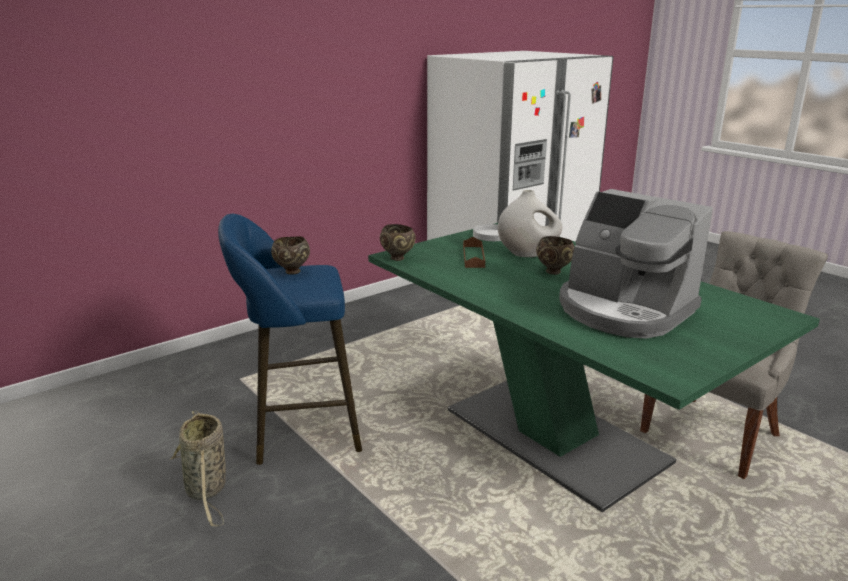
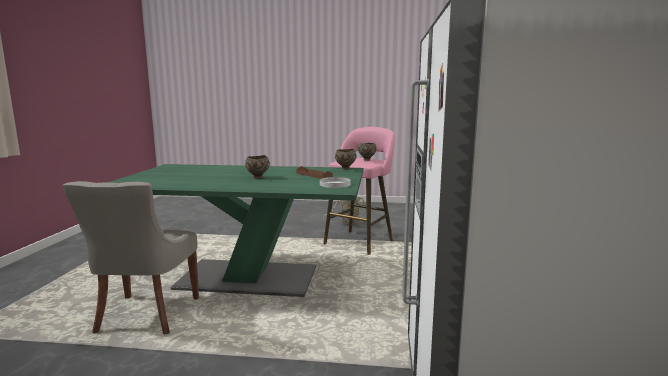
camera: 135 degrees right, 10 degrees down
blue stool [218,214,362,465] -> pink stool [323,127,395,255]
white vase [498,190,562,257] -> none
coffee machine [559,189,713,339] -> none

